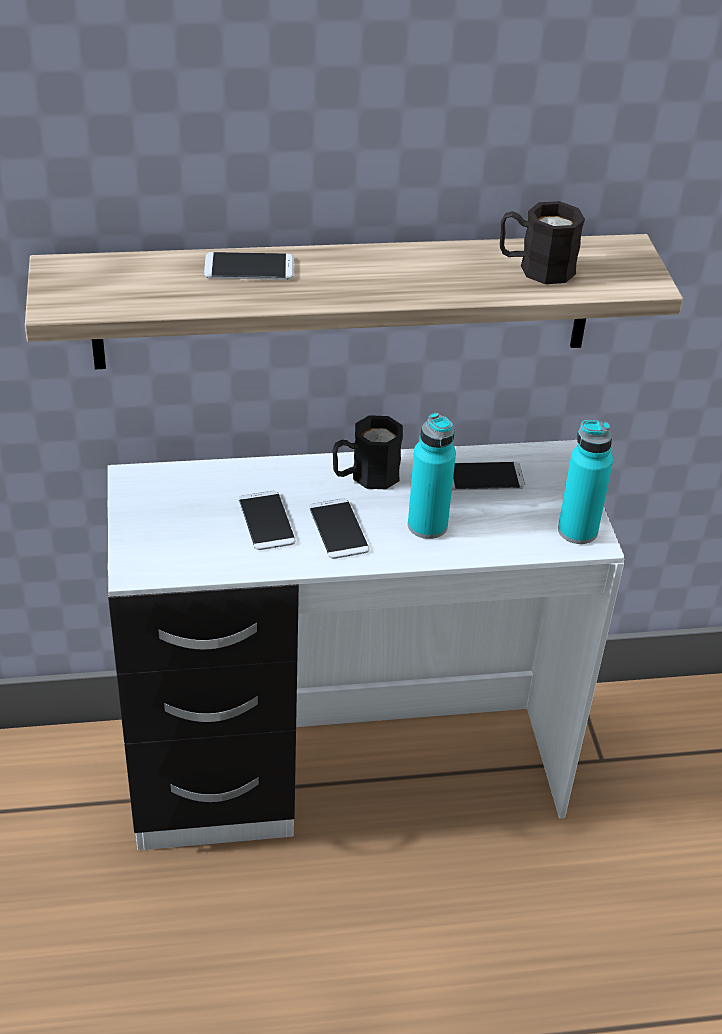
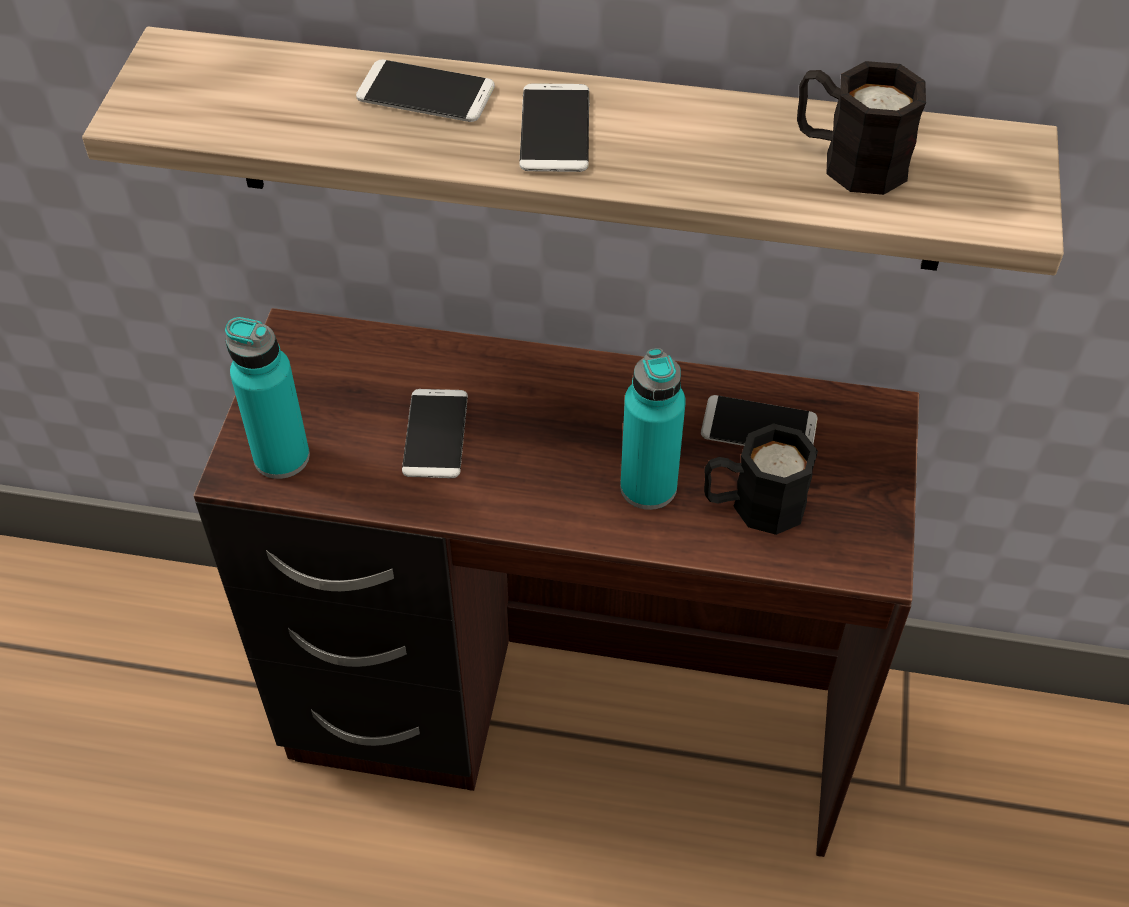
camera: 20 degrees right, 10 degrees up
white desk [107,440,625,850] -> brown desk [193,308,919,857]
phone [309,499,369,559] -> phone moved to [519,83,589,172]
black mug [332,415,403,489] -> black mug moved to [704,423,818,535]
turquoise bottle [558,420,613,544] -> turquoise bottle moved to [225,317,310,479]

